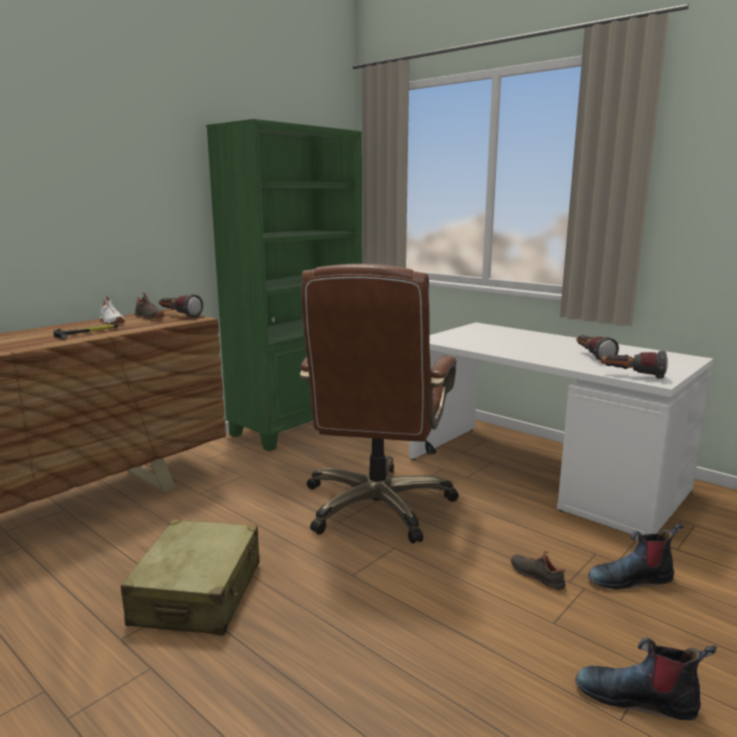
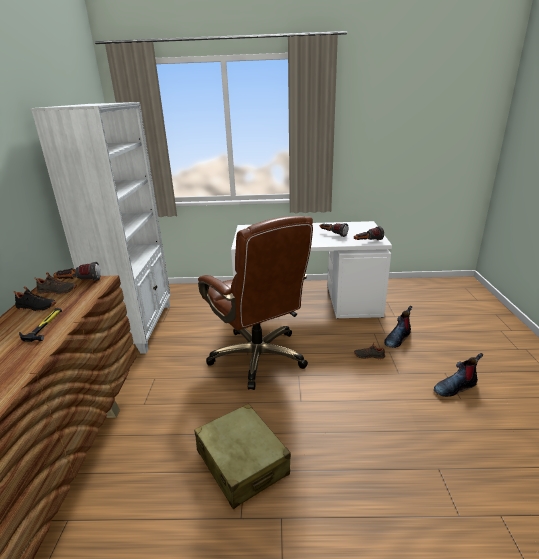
camera: 40 degrees left, 10 degrees up
white shoe [100,296,125,324] -> black shoe [13,286,56,312]
green bookcase [206,119,362,451] -> white bookcase [31,102,171,354]

